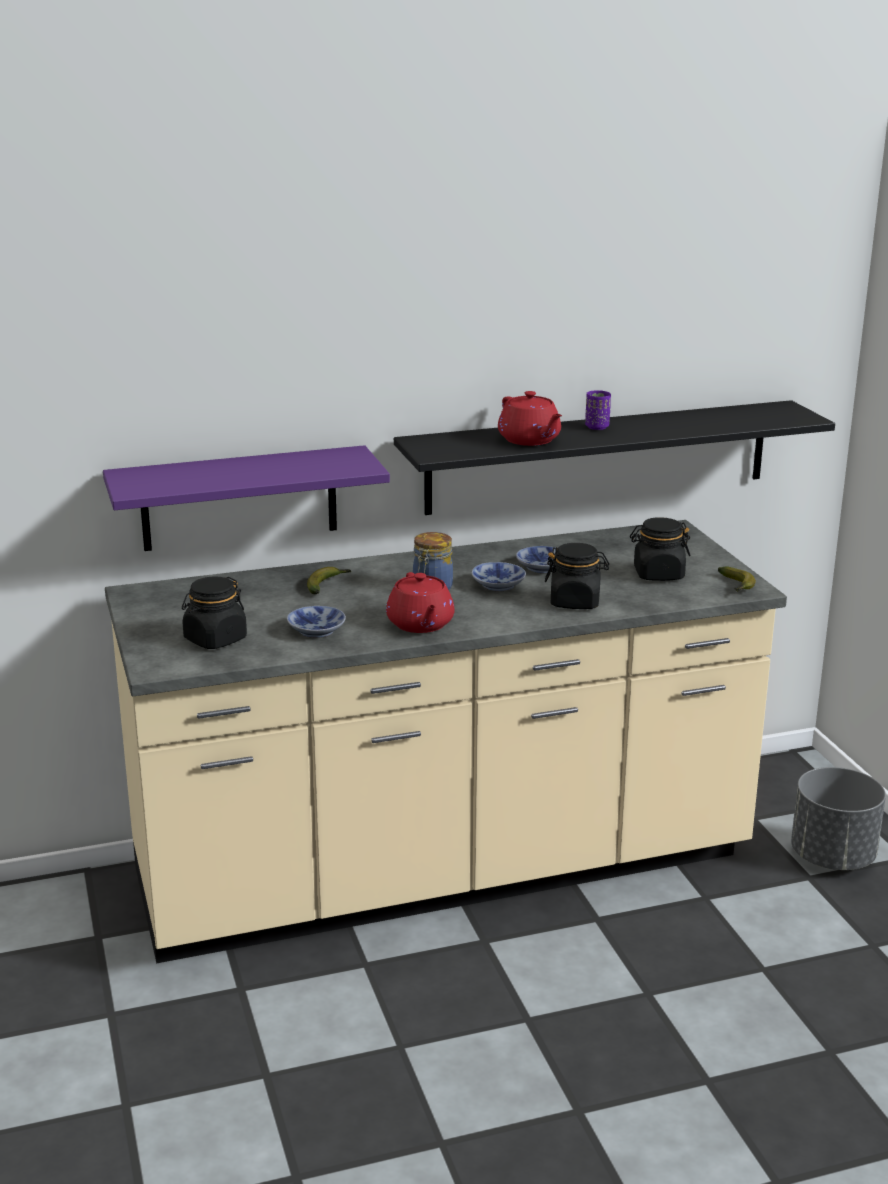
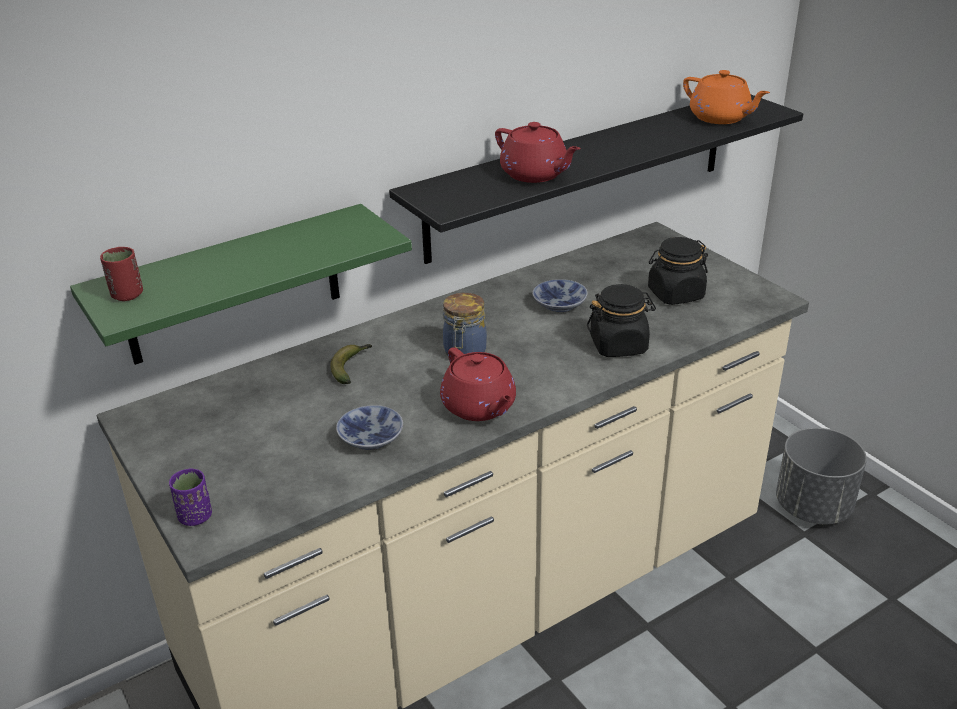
camera: 15 degrees left, 10 degrees up
purple shelf [103,445,390,551] -> green shelf [70,204,412,365]
black jar [182,576,247,649] -> none
bowl [472,562,526,591] -> none
purple cup [585,390,611,430] -> purple cup moved to [169,469,212,526]
banana [718,566,756,592] -> none
none -> red cup [100,247,143,301]
none -> orange teapot [683,70,770,124]

